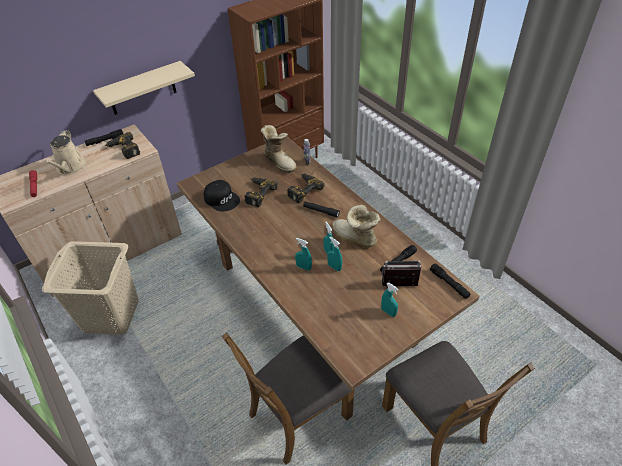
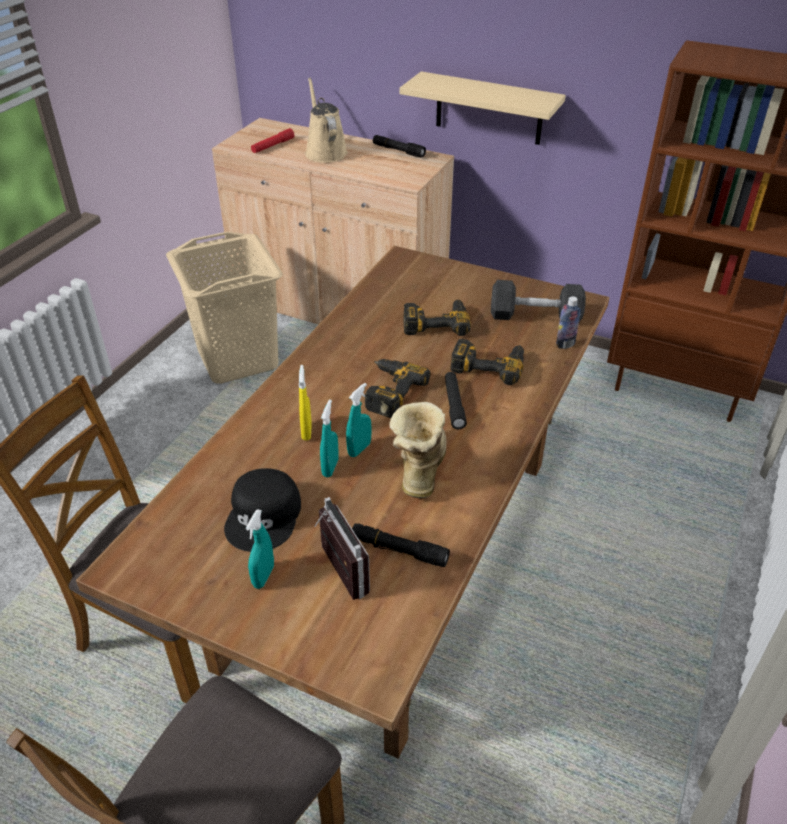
camera: 60 degrees right, 5 degrees down
beige watering can [44,130,86,175] -> beige watering can turned 105 degrees clockwise [305,78,348,163]
power drill [105,132,140,159] -> power drill moved to [365,359,431,418]
black cap [204,180,240,211] -> black cap moved to [224,468,301,552]
boot [261,125,297,173] -> black dumbbell [491,280,586,322]
turquoise spray bottle [295,238,312,271] -> yellow spray bottle [299,365,312,440]
black flashlight [430,264,470,299] -> none

